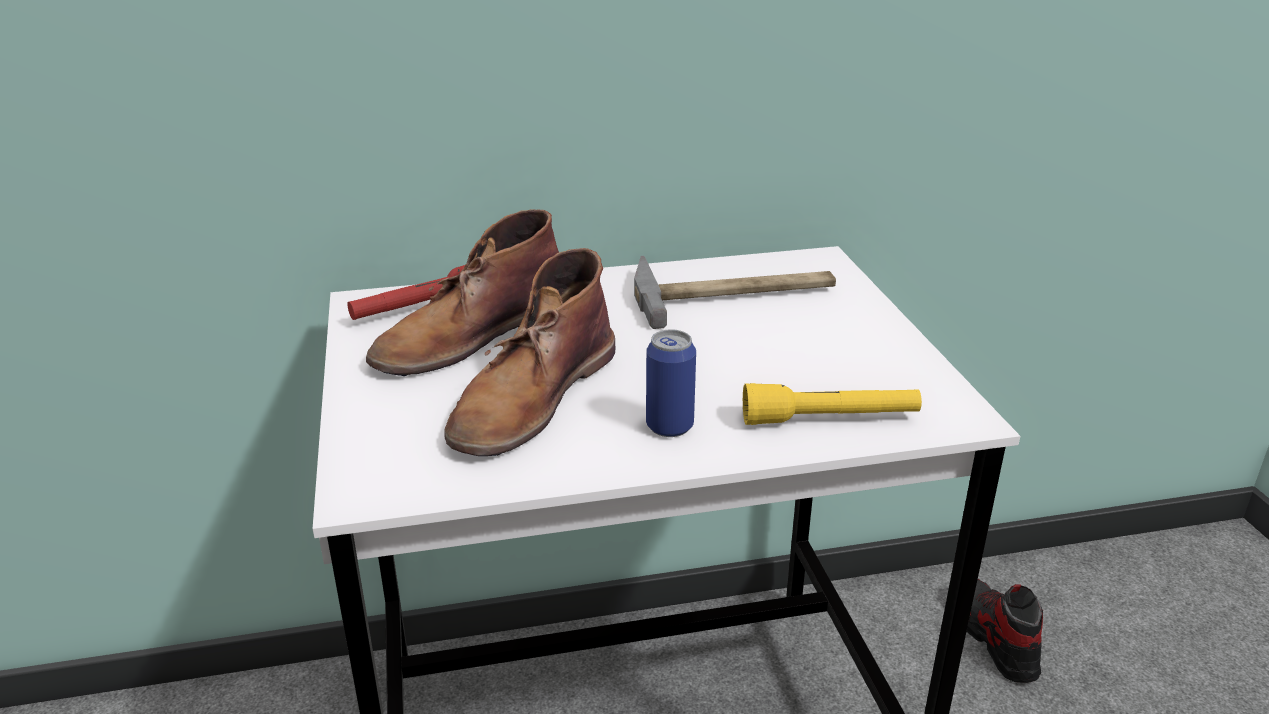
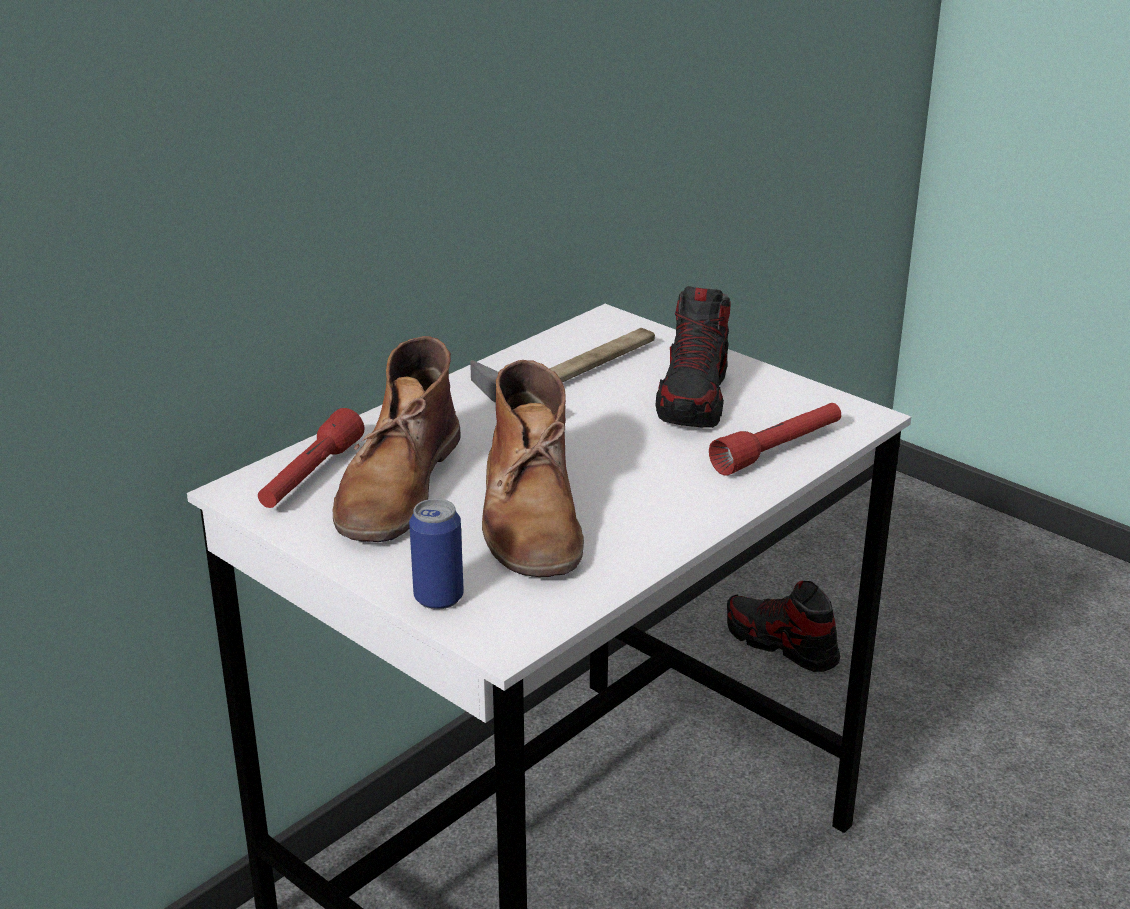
camera: 35 degrees left, 0 degrees up
can [646,329,696,437] -> can moved to [409,499,464,610]
yellow flashlight [743,383,922,425] -> red flashlight [709,403,841,476]
none -> shoe [655,286,731,428]

